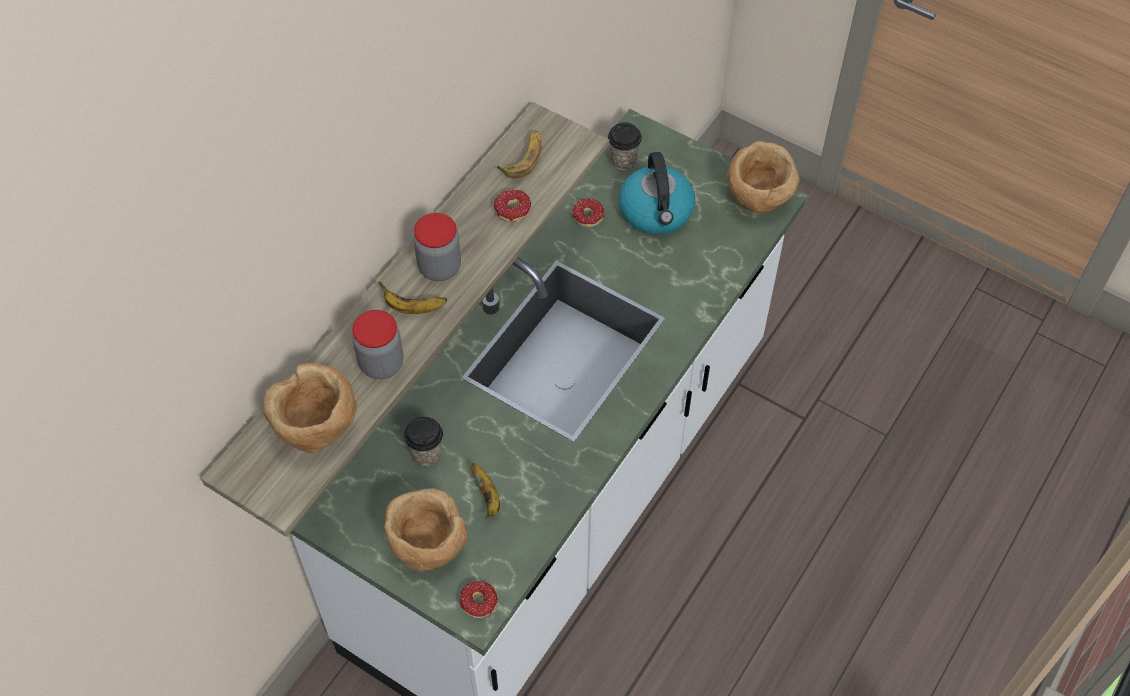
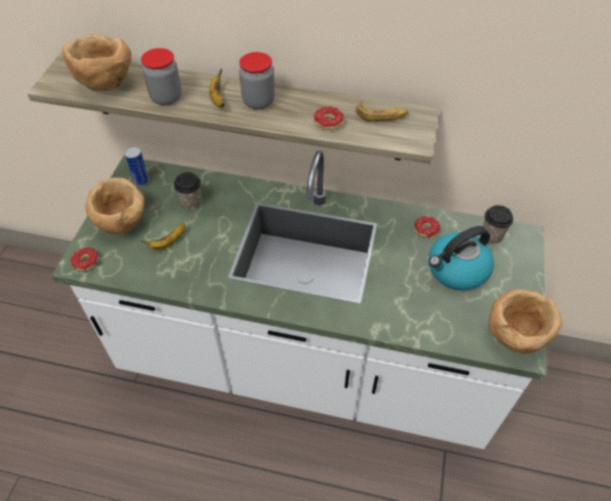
camera: 70 degrees right, 5 degrees down
none -> can [124,147,149,187]

